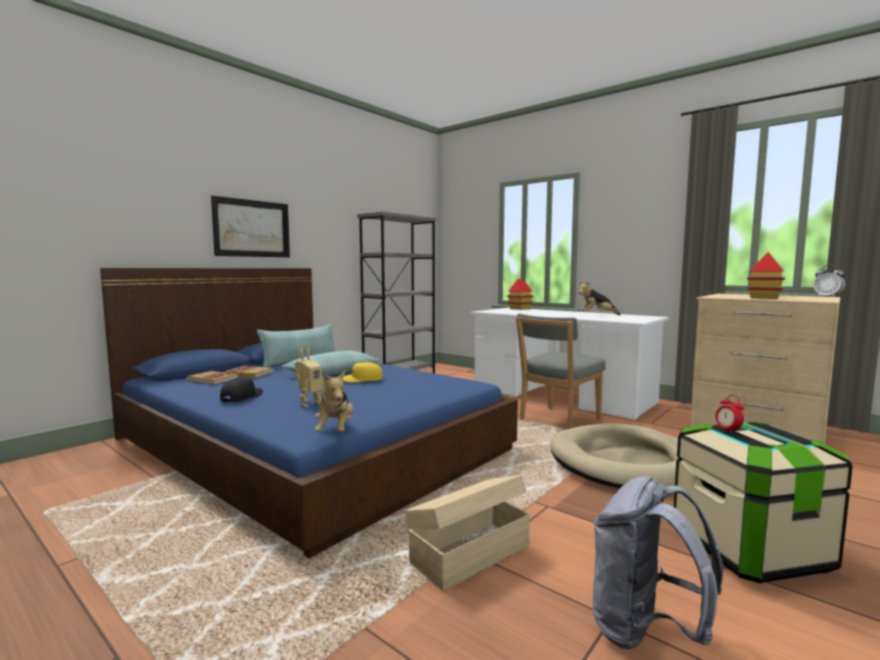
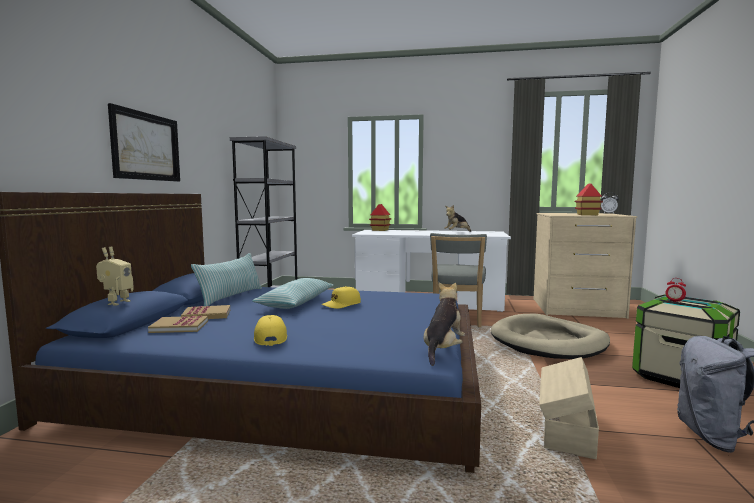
camera: 30 degrees left, 0 degrees up
black cap [220,377,263,403] -> yellow cap [254,315,287,346]
toy robot [295,347,324,407] -> toy robot moved to [96,246,134,306]
plush toy [314,371,353,432] -> plush toy turned 120 degrees counterclockwise [424,282,465,366]

